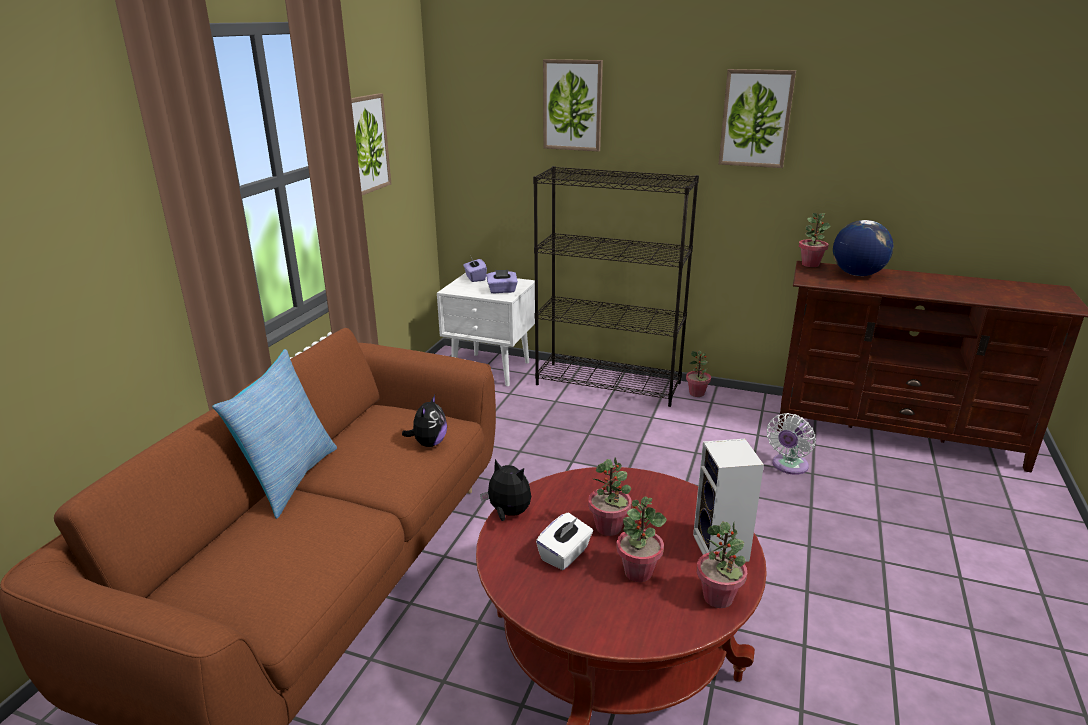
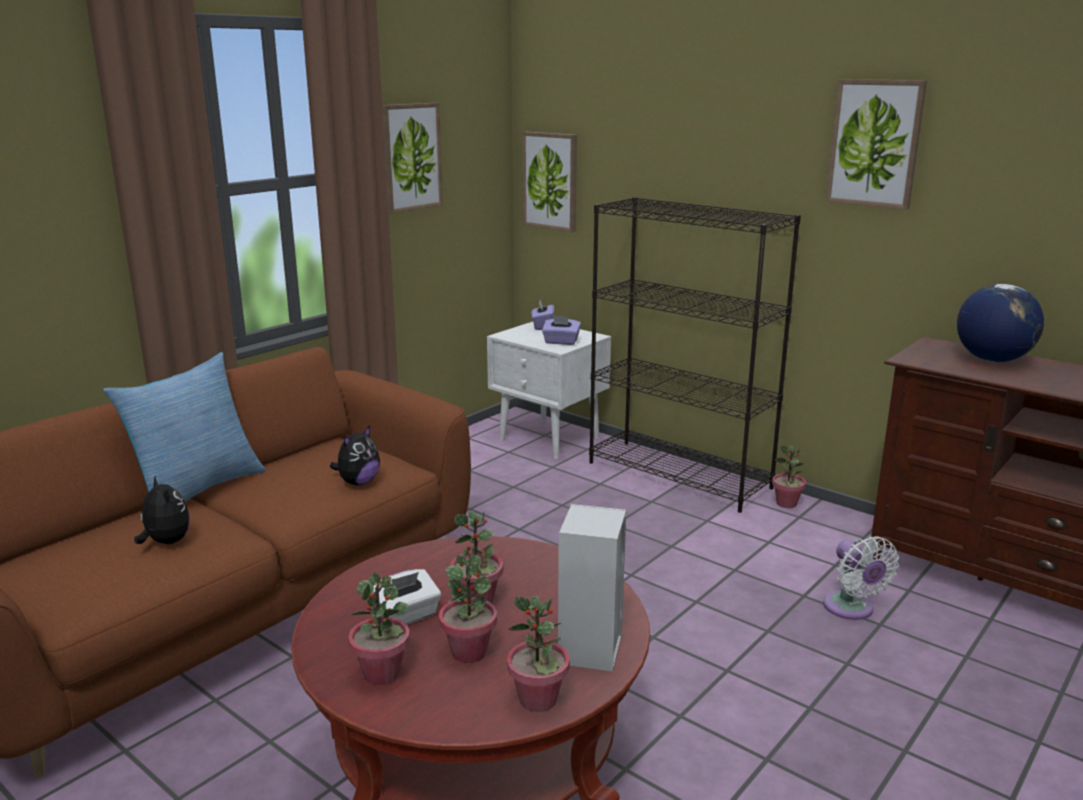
camera: 20 degrees right, 5 degrees down
plush toy [480,459,531,521] -> plush toy moved to [134,476,190,544]
picture [543,59,603,151] -> picture moved to [522,132,577,232]
white fan [767,413,816,475] -> white fan turned 75 degrees counterclockwise [823,536,899,620]
potted plant [799,213,830,267] -> potted plant moved to [348,572,410,685]

